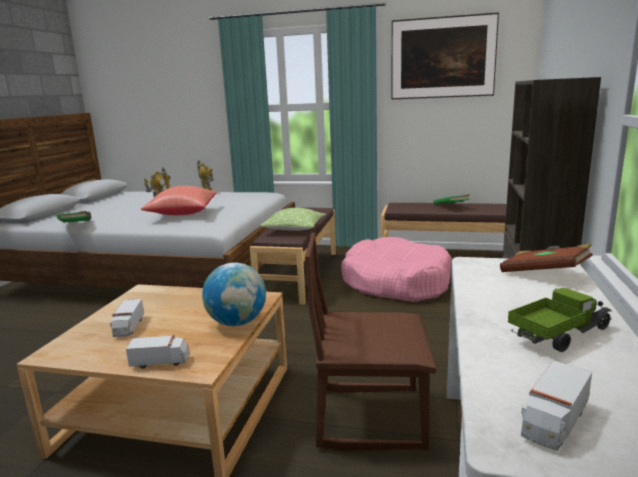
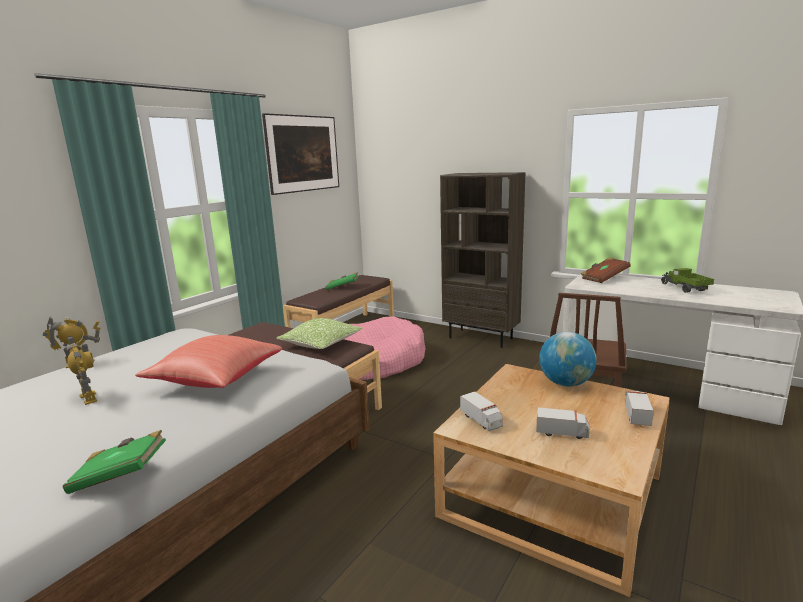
camera: 70 degrees left, 0 degrees up
toy truck [521,360,592,451] -> toy truck moved to [460,391,503,431]

